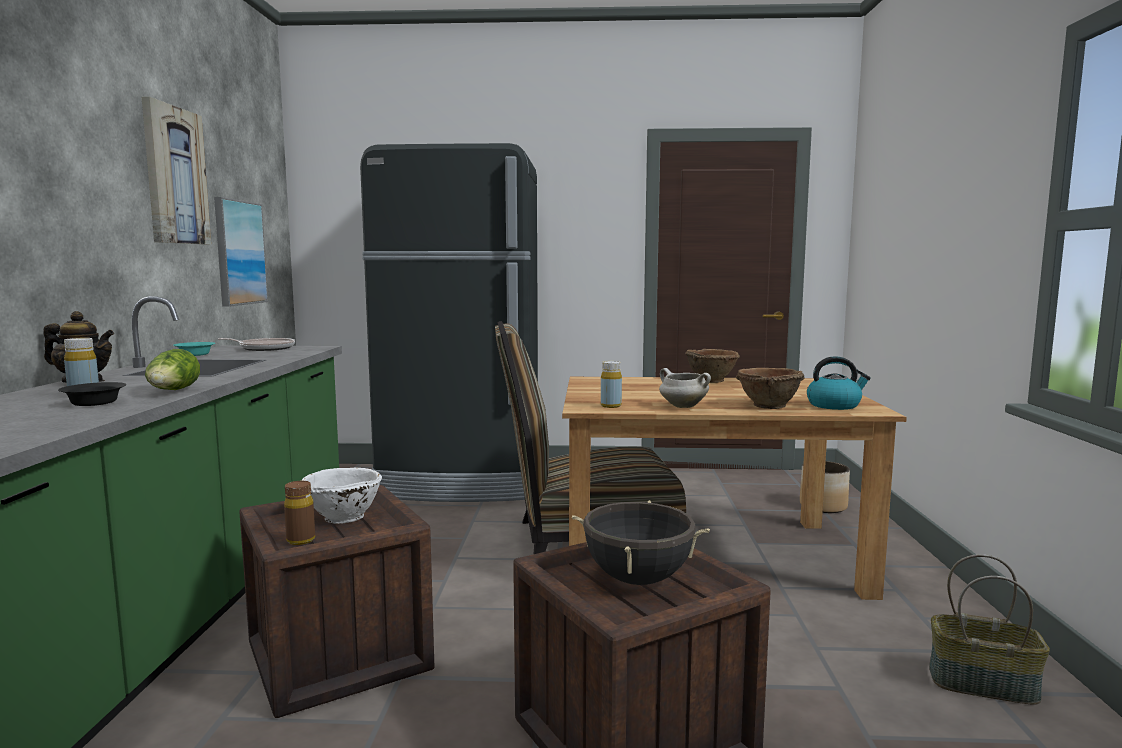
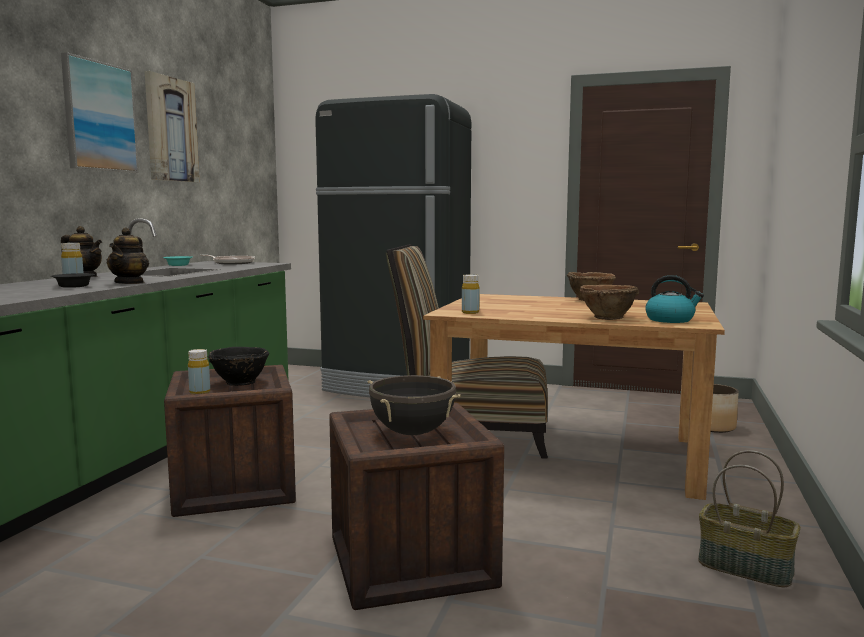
camera: 15 degrees right, 0 degrees up
lettuce [145,349,200,390] -> teapot [107,228,149,284]
picture [214,197,268,307] -> picture moved to [61,52,139,173]
brown bottle [284,481,315,545] -> yellow bottle [188,349,210,394]
white bowl [302,468,382,524] -> black bowl [208,347,269,386]
white cooking pot [659,368,711,408] -> none

